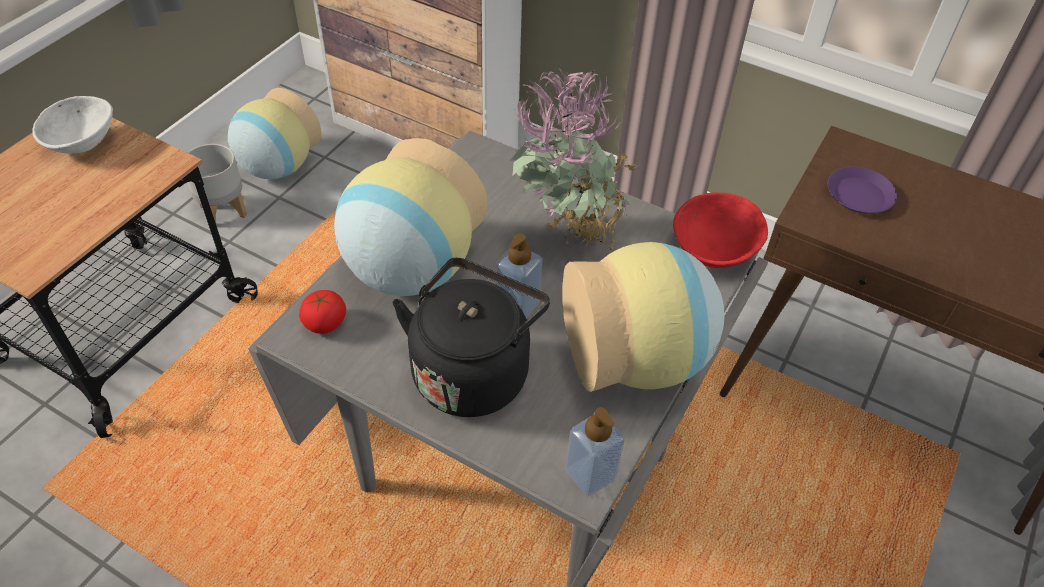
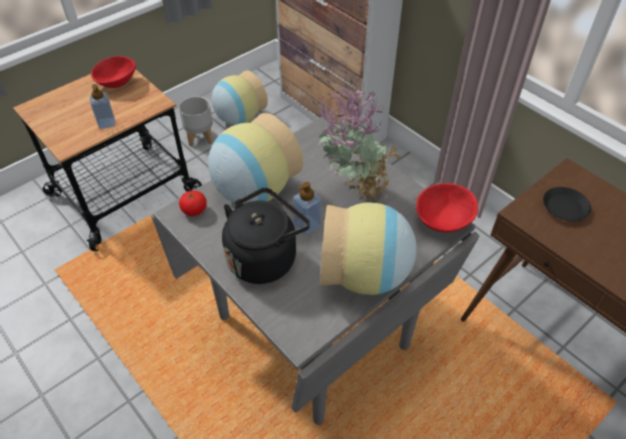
camera: 20 degrees right, 0 degrees up
white bowl [32,96,113,154] -> red bowl [91,56,136,88]
soap dispenser [565,407,625,496] -> soap dispenser moved to [90,84,116,129]
purple plate [828,166,897,213] -> black plate [543,187,591,221]

